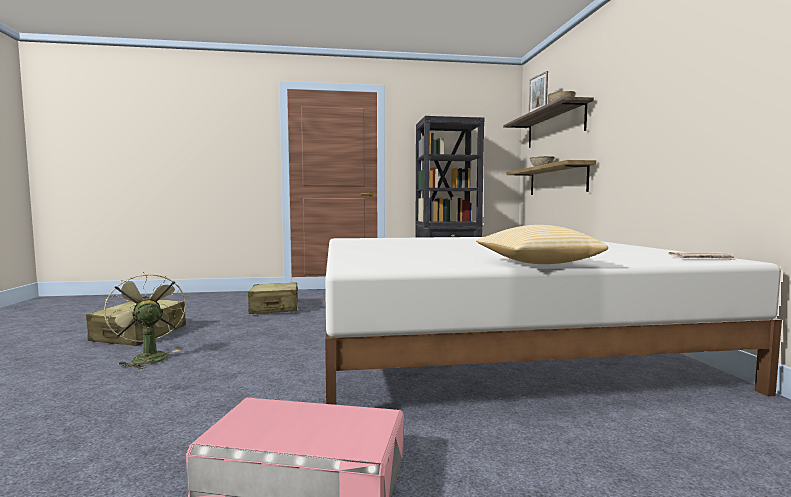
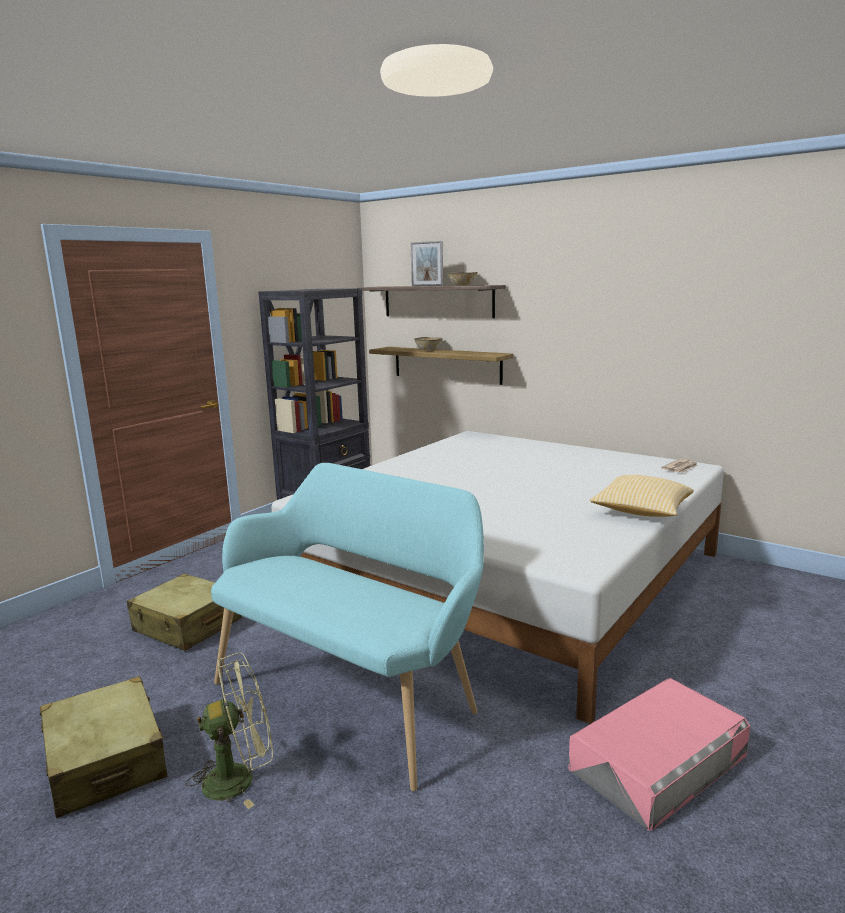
camera: 45 degrees left, 10 degrees up
green fan [104,271,186,369] -> green fan turned 150 degrees clockwise [186,652,273,809]
none -> turquoise bench [211,463,484,791]

